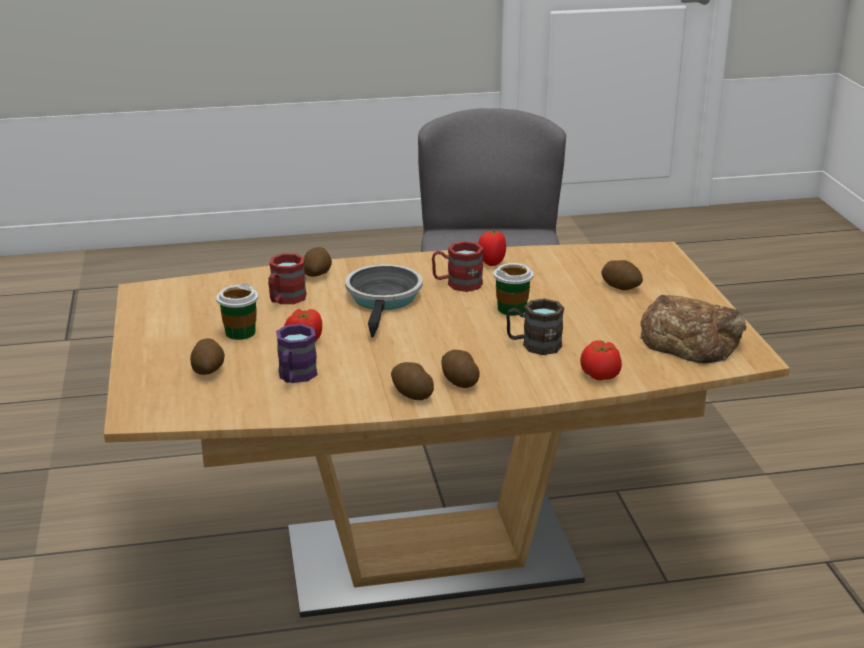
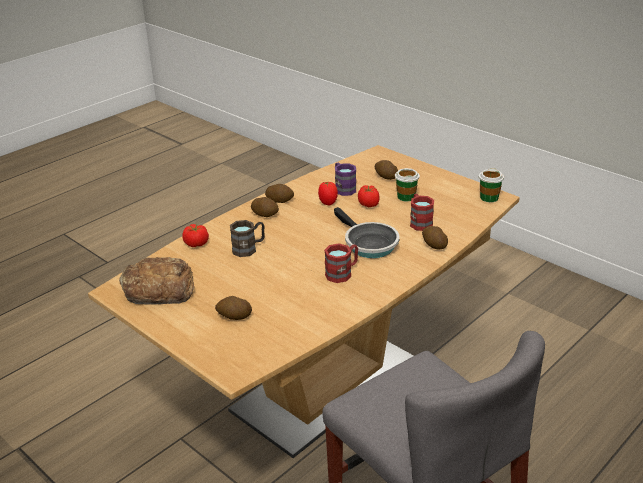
camera: 145 degrees right, 5 degrees up
tomato [478,230,506,266] -> tomato moved to [318,182,338,205]
cup [494,263,533,316] -> cup moved to [479,168,504,202]

